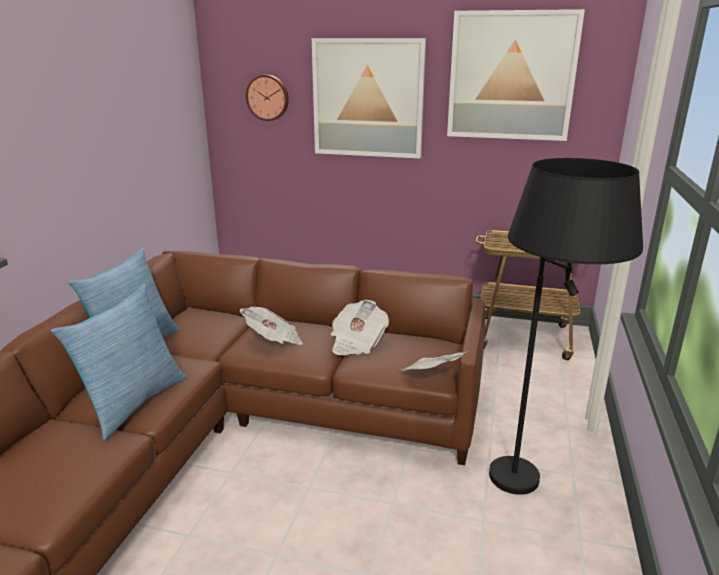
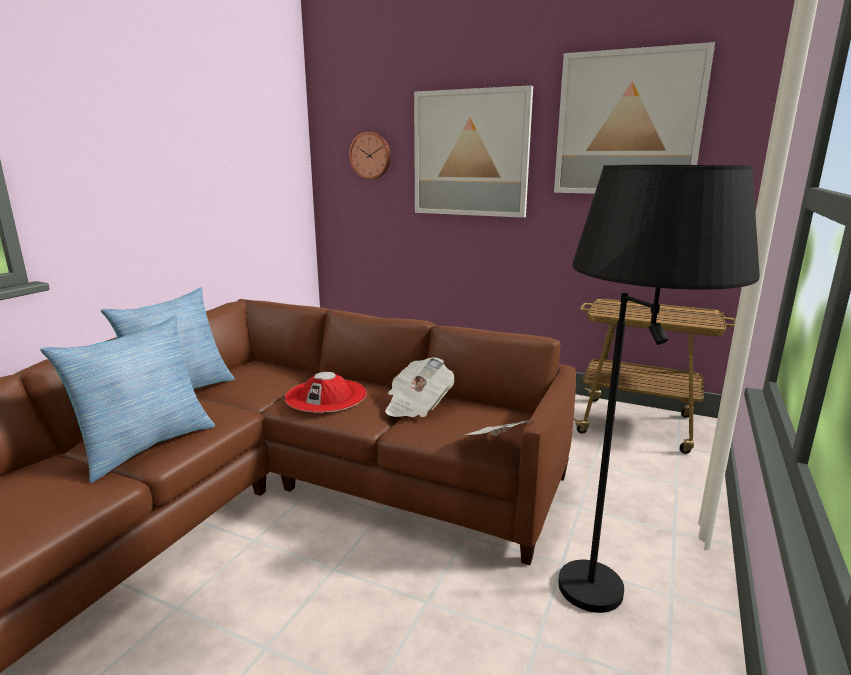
camera: 10 degrees right, 5 degrees down
newspaper [240,307,303,345] -> red hat [285,372,367,413]

